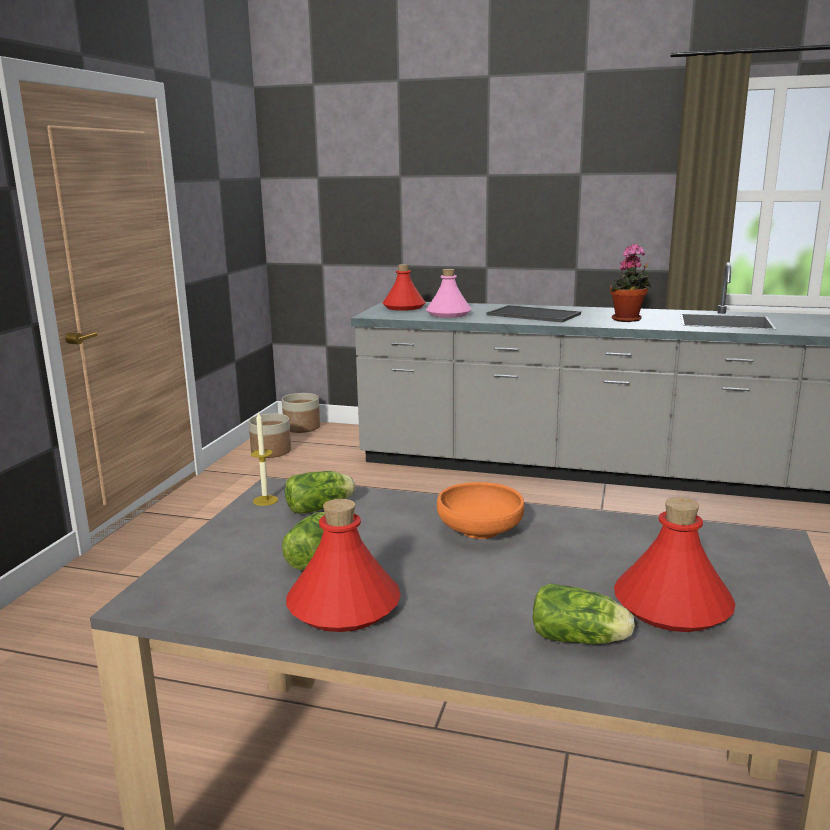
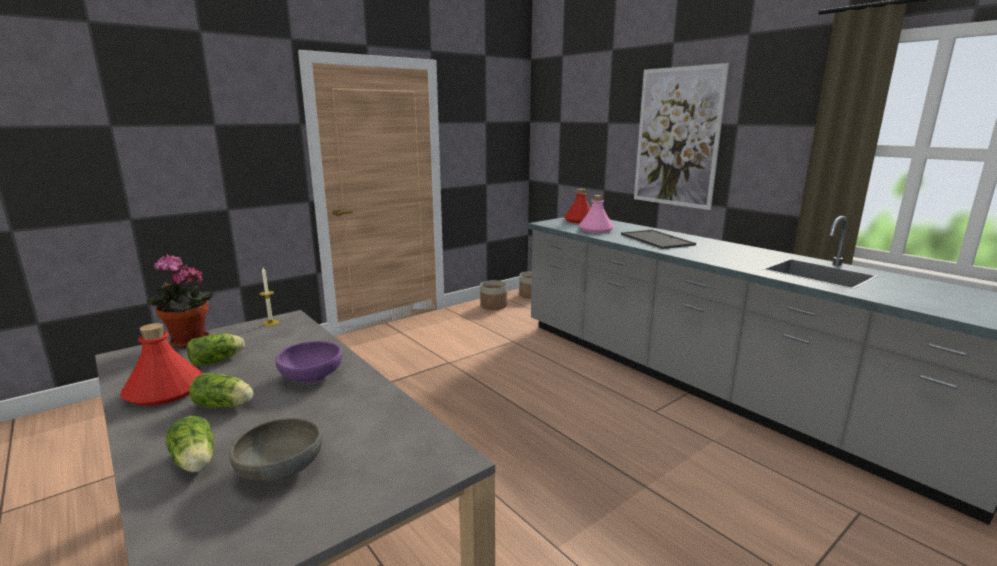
camera: 35 degrees right, 0 degrees up
lettuce [285,471,356,514] -> lettuce moved to [189,373,253,408]
orange bowl [437,482,524,539] -> purple bowl [276,341,342,383]
potted plant [610,244,652,322] -> potted plant moved to [147,255,214,348]
red bottle [614,497,736,632] -> grey bowl [229,418,322,482]
none -> picture [634,63,729,210]

